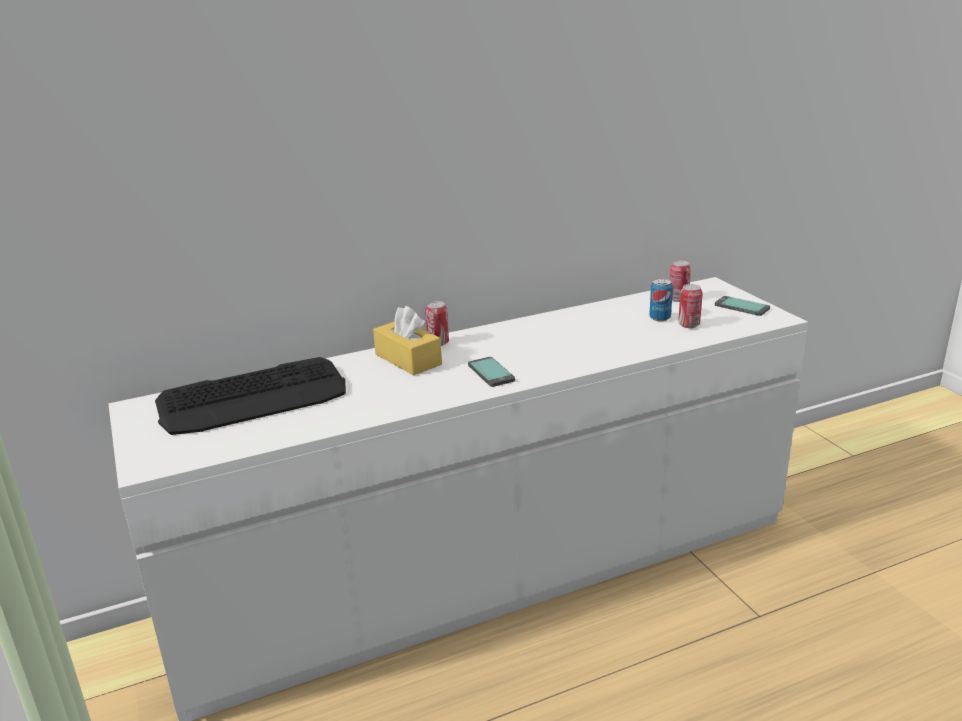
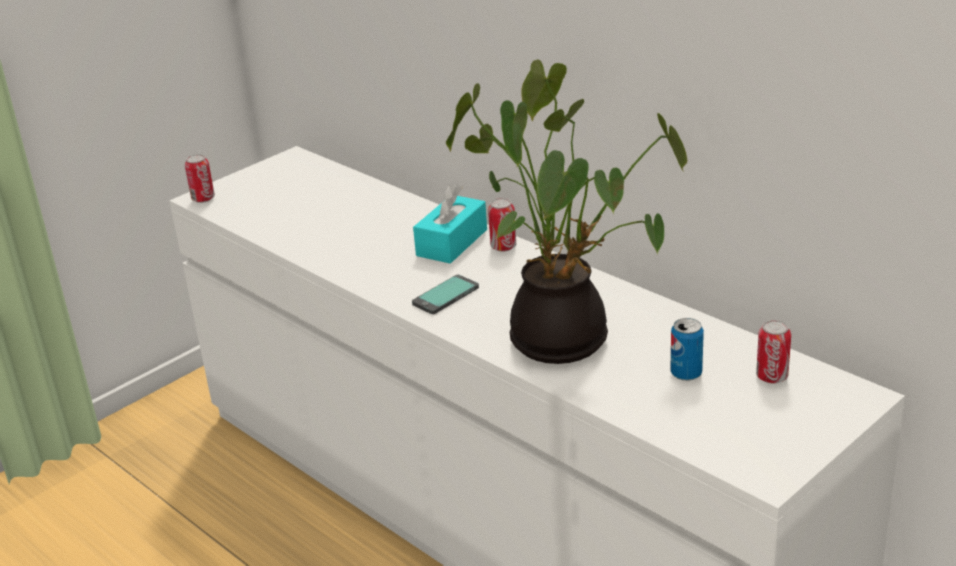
camera: 70 degrees right, 5 degrees up
keyboard [155,357,346,435] -> none
yellow tissue box [373,306,442,375] -> turquoise tissue box [413,184,487,264]
can [678,284,703,328] -> can moved to [185,154,215,203]
phone [715,296,770,316] -> none
none -> potted plant [446,59,687,364]

